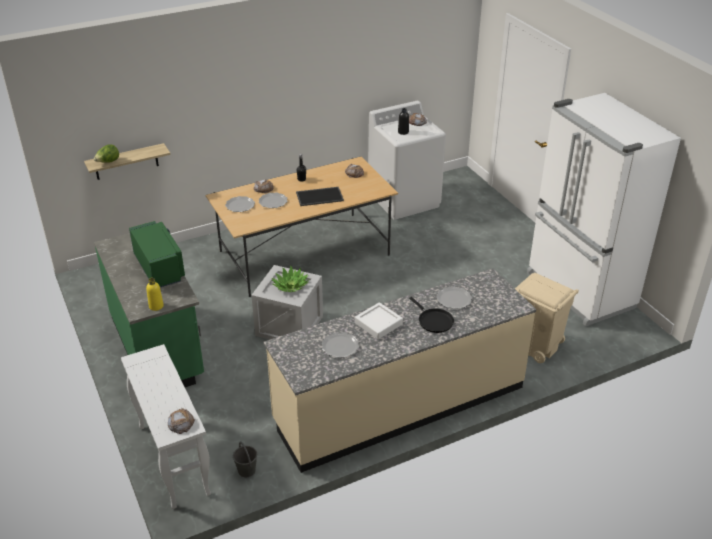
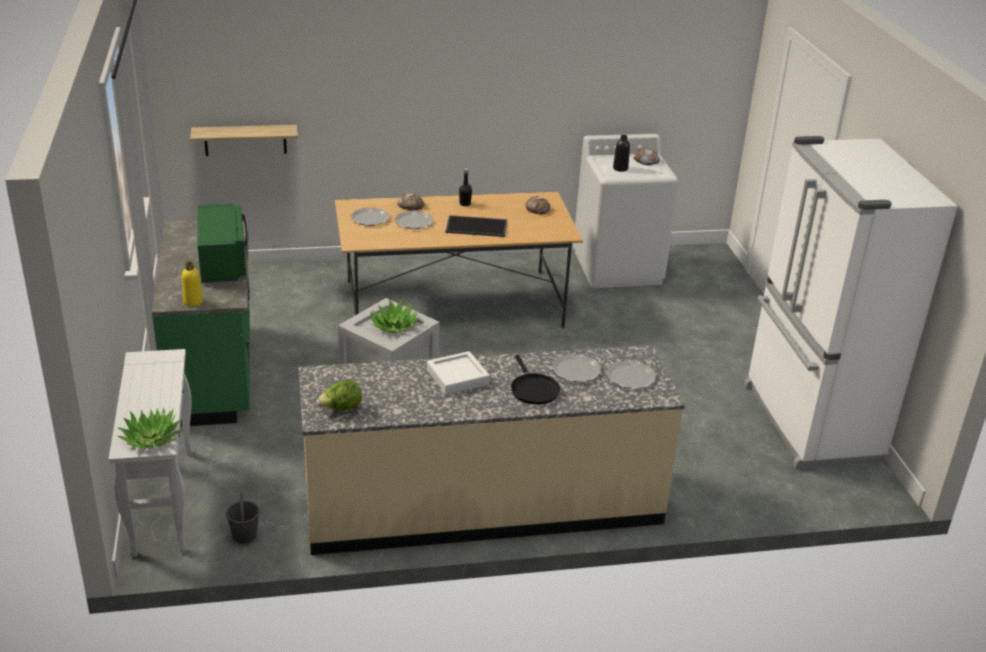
camera: 15 degrees right, 5 degrees down
lettuce [93,144,119,163] -> lettuce moved to [317,380,362,411]
bread [168,408,195,434] -> potted plant [118,407,183,448]
plate [322,332,359,358] -> plate moved to [606,360,656,389]
beige trash can [515,273,579,363] -> none

